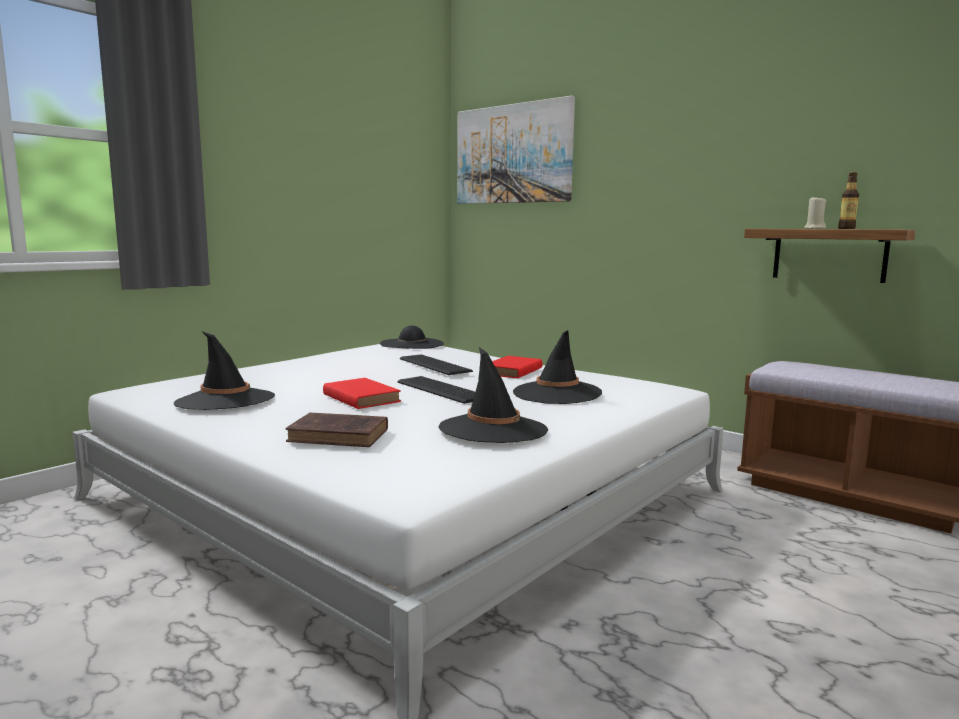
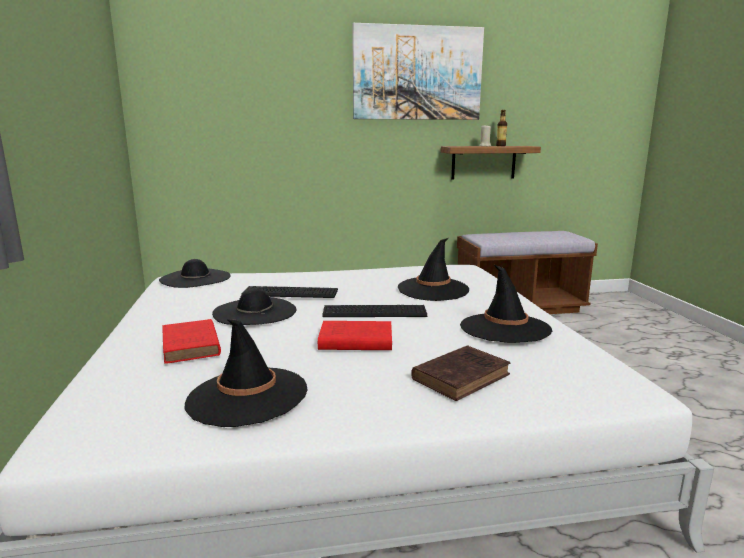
camera: 50 degrees left, 5 degrees up
picture [457,96,575,204] -> picture moved to [352,23,484,120]
red book [492,356,543,379] -> red book moved to [162,319,221,364]
none -> black hat [212,288,297,325]

